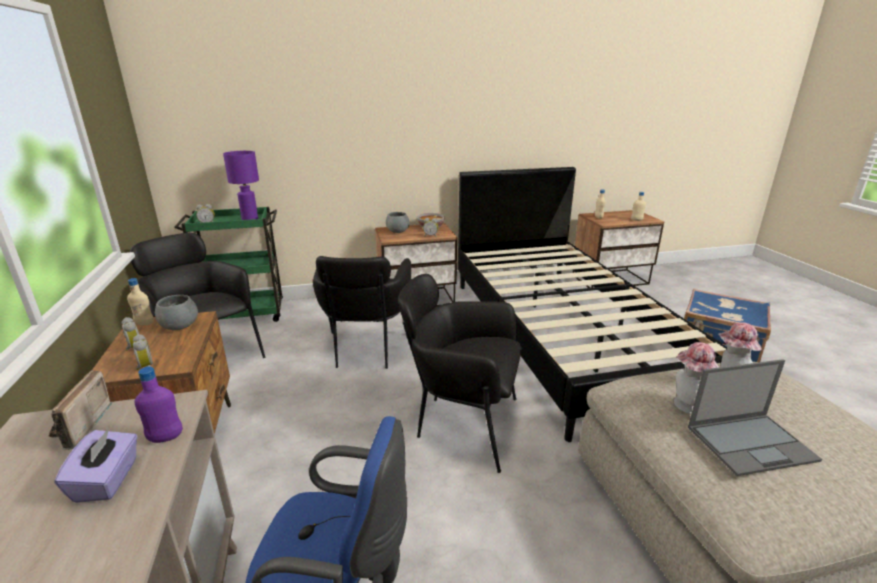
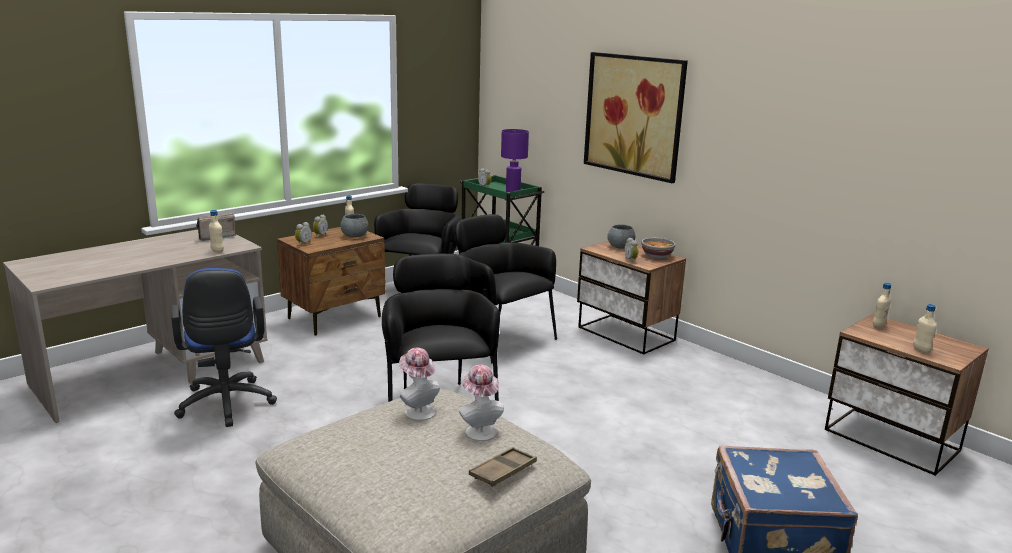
camera: 60 degrees right, 5 degrees down
purple tissue box [55,428,138,503] -> none
purple bottle [134,367,183,443] -> beige bottle [209,210,224,253]
black armchair [313,256,412,369] -> black armchair turned 75 degrees clockwise [455,214,557,363]
black bed [458,167,727,442] -> none
laptop [688,359,822,476] -> none
none -> brown tray [469,447,537,487]
none -> picture [584,52,688,183]

